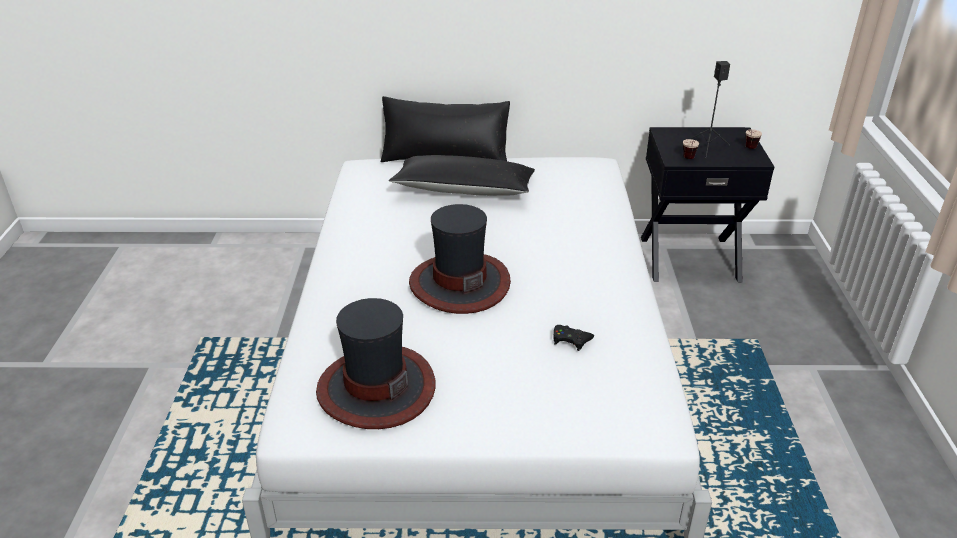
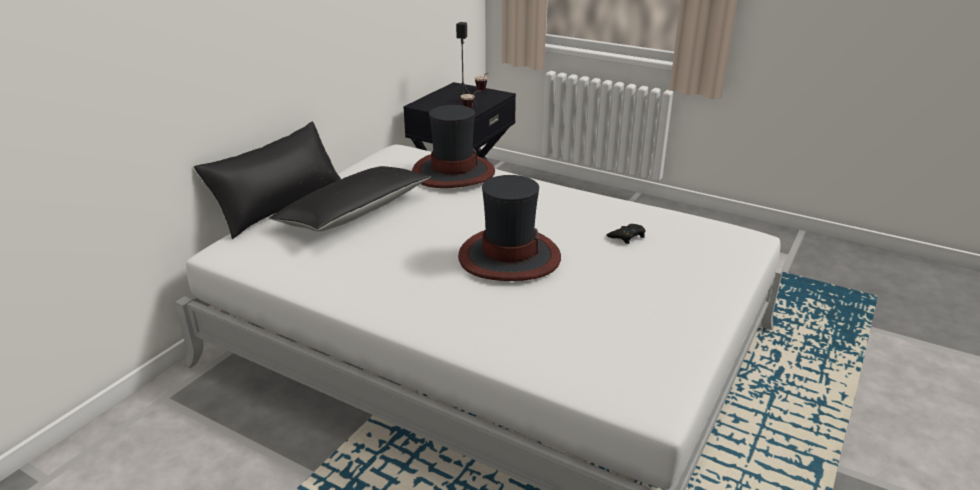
camera: 60 degrees left, 5 degrees down
hat [316,298,436,429] -> hat moved to [412,105,495,188]

